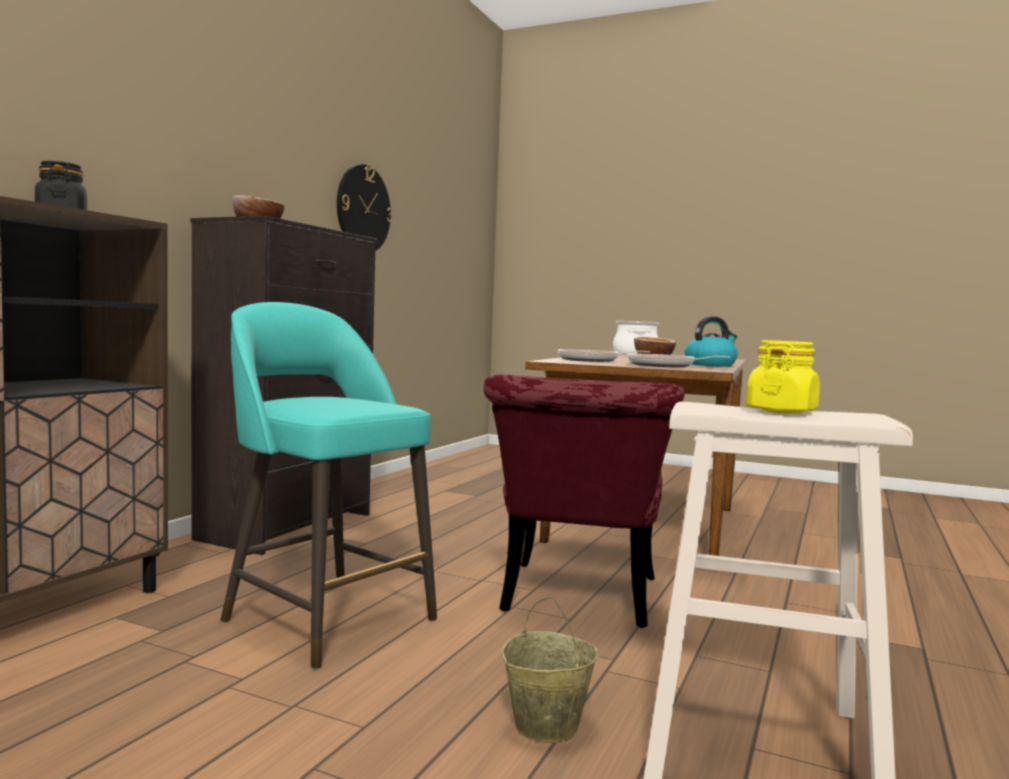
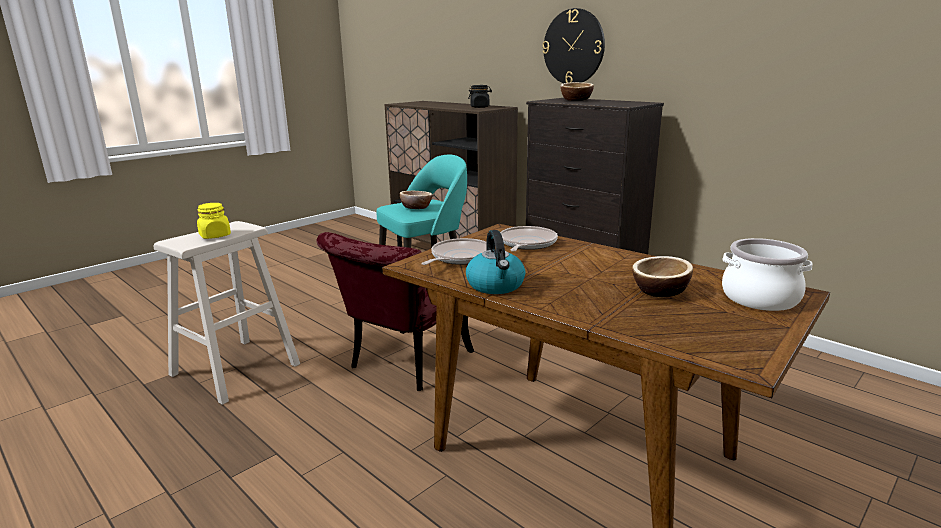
camera: 110 degrees right, 15 degrees up
wall clock [337,164,393,251] -> wall clock moved to [542,8,605,83]
red chair [483,375,685,628] -> red chair turned 90 degrees counterclockwise [316,232,474,391]
beige bucket [502,597,598,743] -> none
none -> bowl [400,191,432,209]

